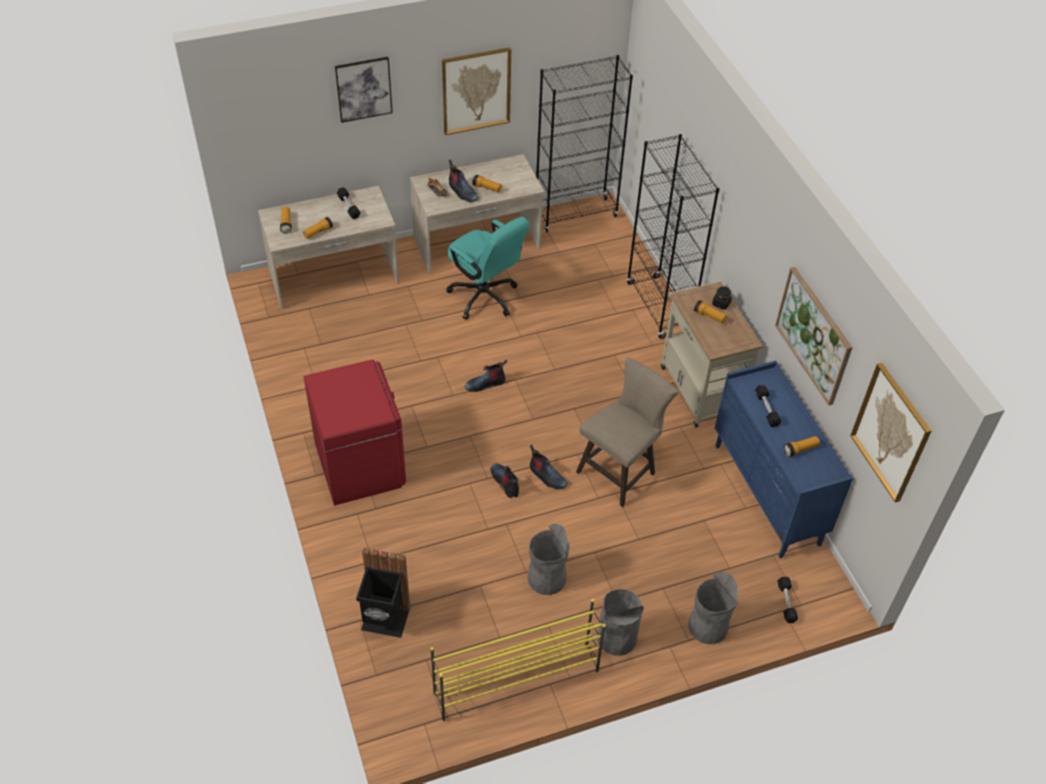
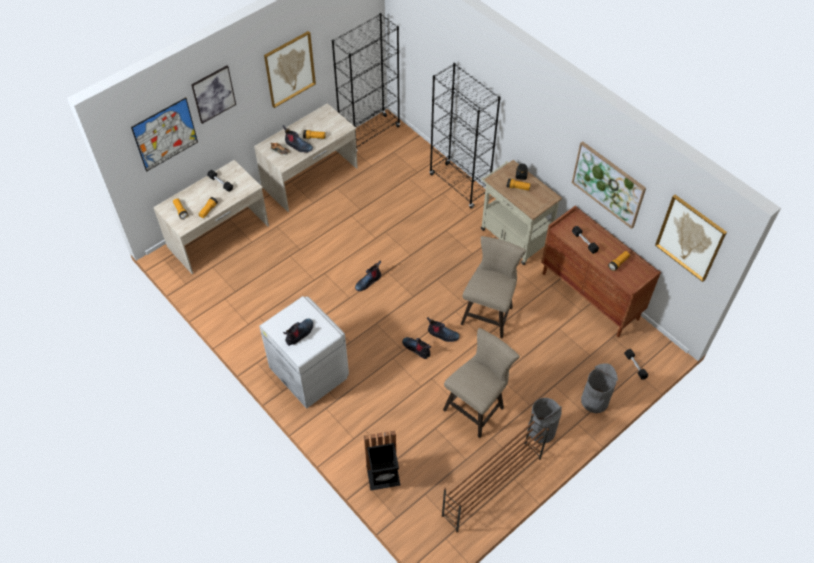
camera: 20 degrees left, 5 degrees up
red washing machine [303,360,406,506] -> white washing machine [259,296,349,409]
yellow shoe rack [431,599,606,722] -> brown shoe rack [442,414,549,532]
turquoise office chair [446,217,530,320] -> none
grey trash can [528,524,570,595] -> beige stool [443,328,520,438]
blue cabinet [715,360,853,558] -> brown cabinet [541,205,661,337]
none -> picture [131,97,198,172]
none -> boot [283,319,313,346]

